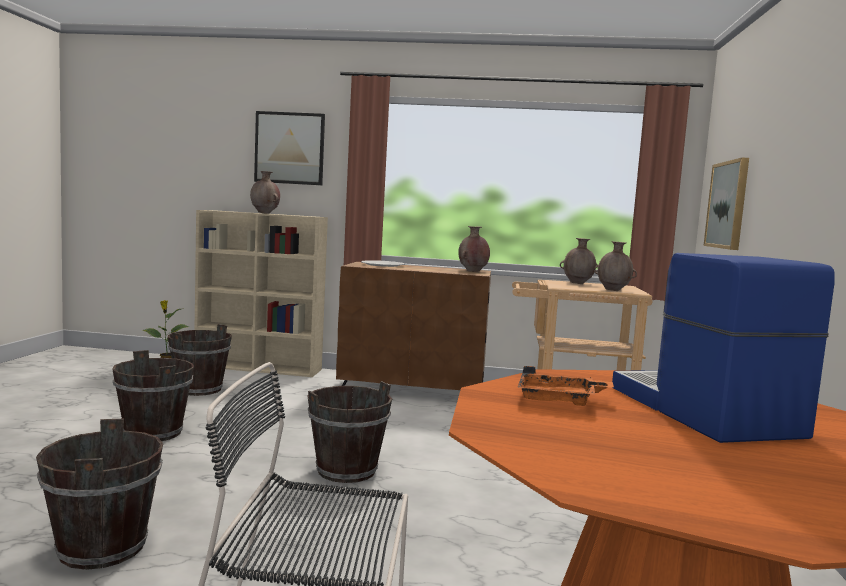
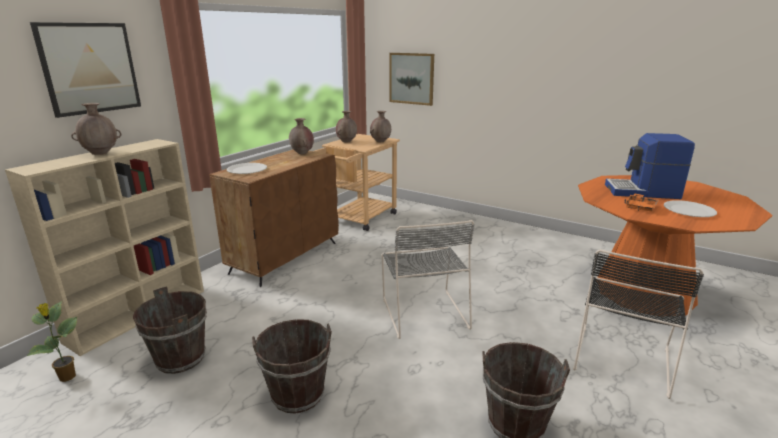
camera: 65 degrees left, 15 degrees up
brown bucket [307,381,392,483] -> grey chair [382,220,475,339]
none -> white plate [664,200,717,217]

